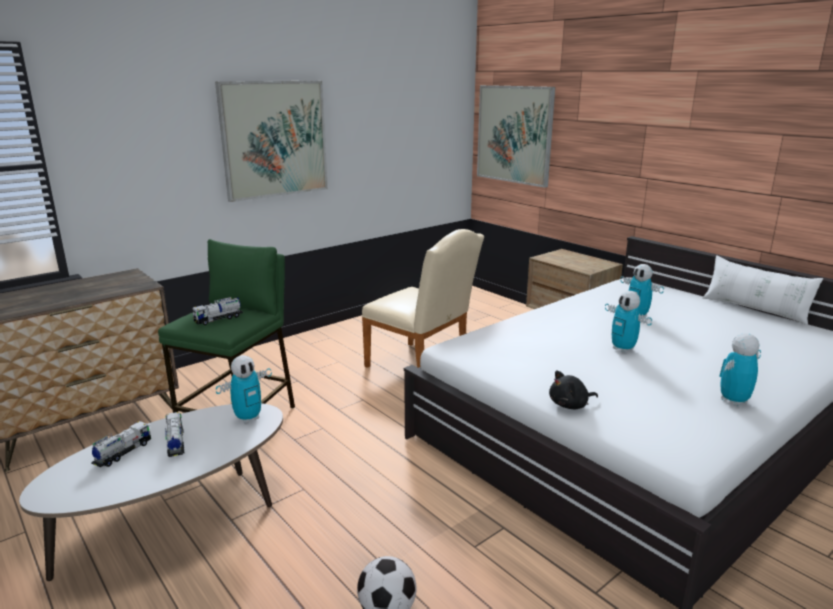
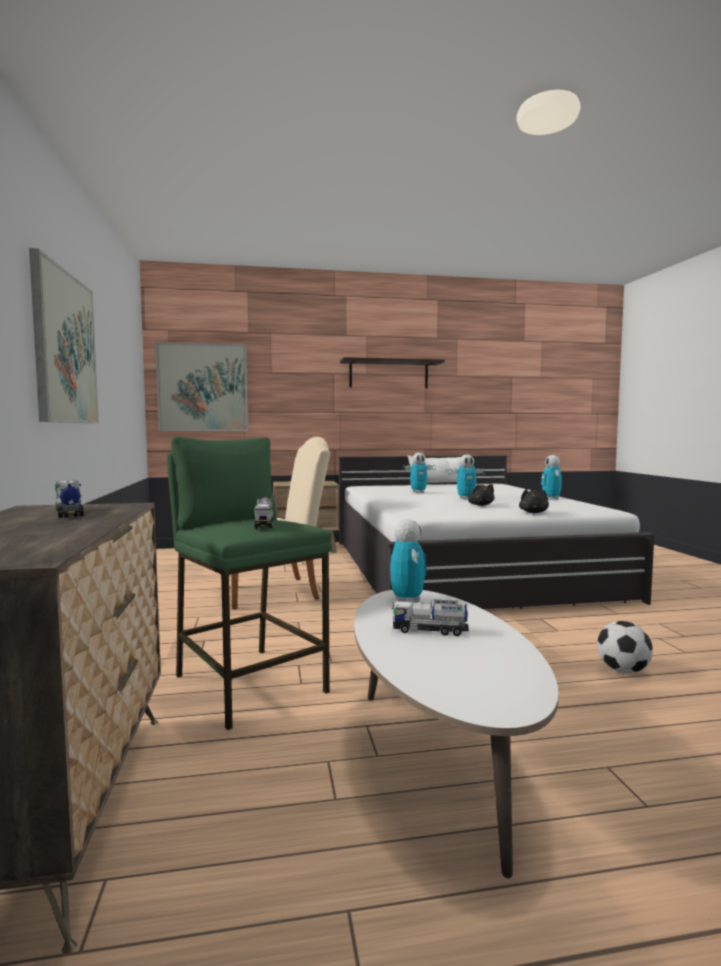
camera: 60 degrees left, 15 degrees down
toy truck [91,421,151,467] -> toy truck moved to [55,480,84,518]
none -> shelf [340,357,445,388]
none -> black plush toy [468,484,495,506]

